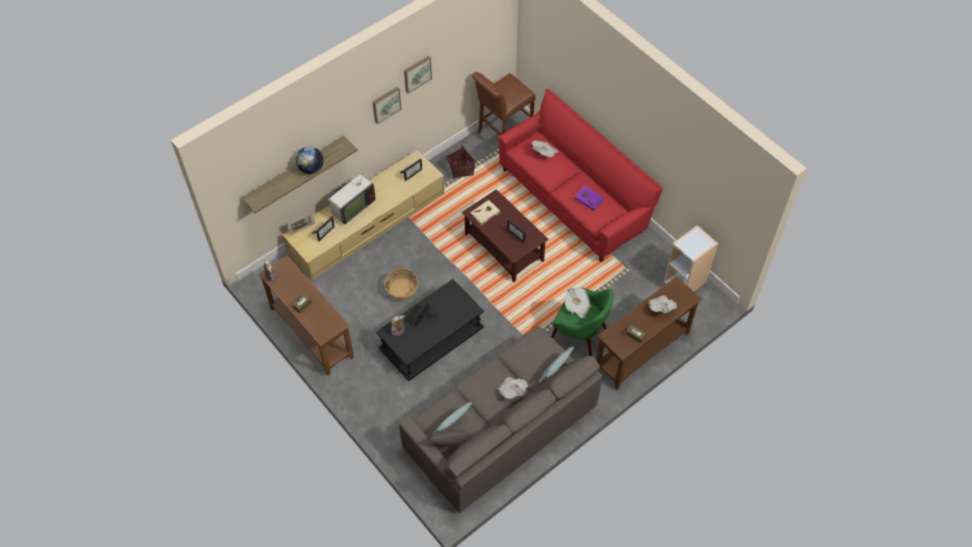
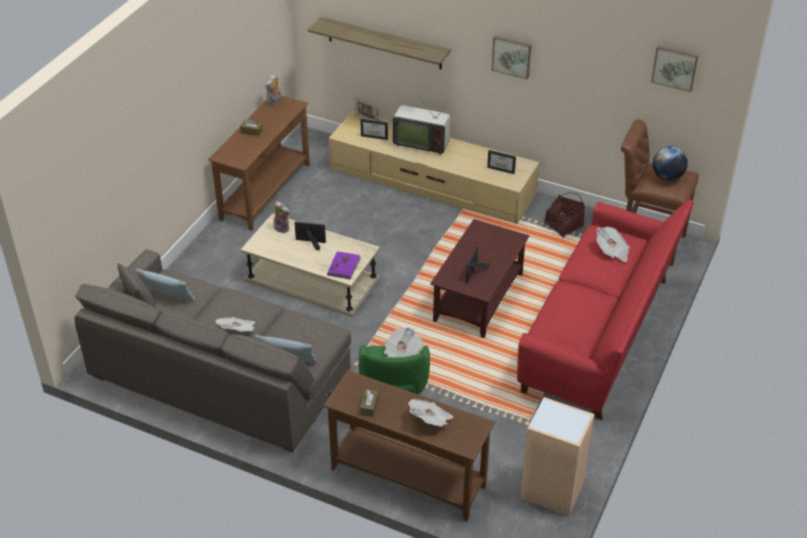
camera: 65 degrees right, 15 degrees down
globe [296,146,324,174] -> globe moved to [653,146,688,181]
black coffee table [376,279,484,381] -> beige coffee table [241,213,380,317]
basket [384,268,419,300] -> none
picture [404,56,432,94] -> picture moved to [651,45,699,92]
beige book [470,200,501,225] -> none
purple book [575,186,605,211] -> purple book moved to [327,251,362,280]

